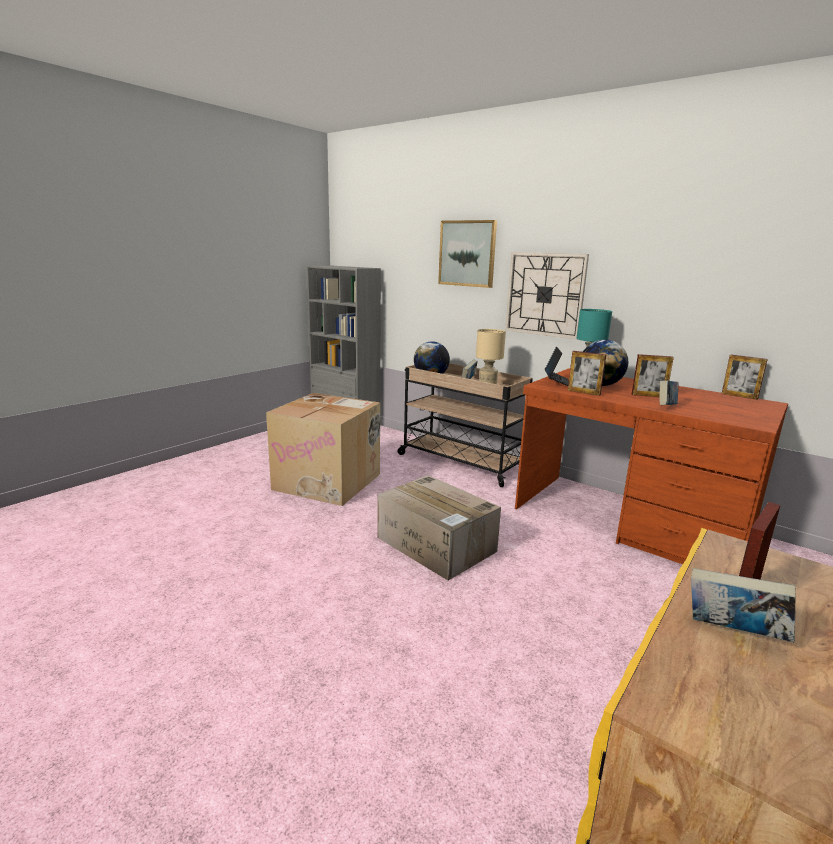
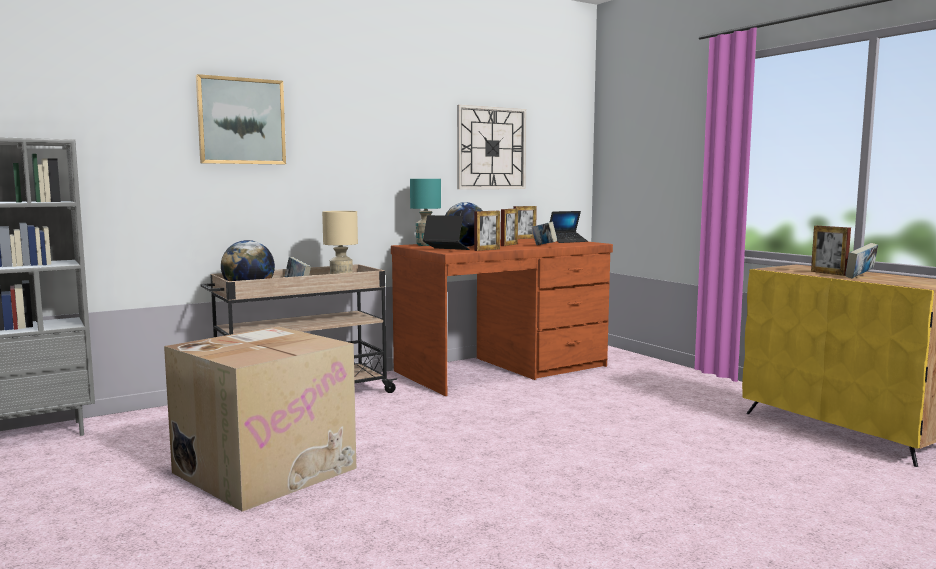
camera: 70 degrees left, 10 degrees down
cardboard box [377,475,501,581] -> none
wall clock [505,252,589,339] -> wall clock moved to [457,105,526,189]
none -> laptop [550,211,588,243]

